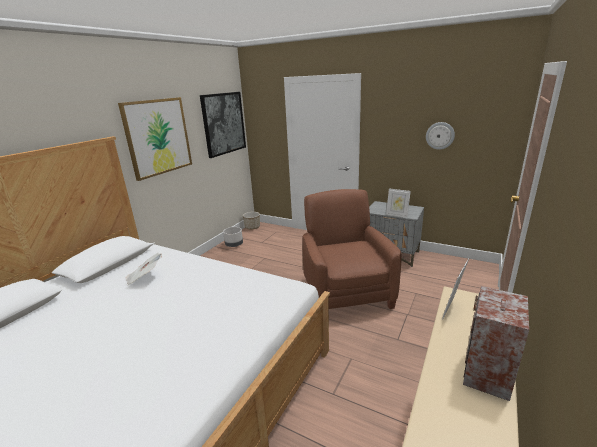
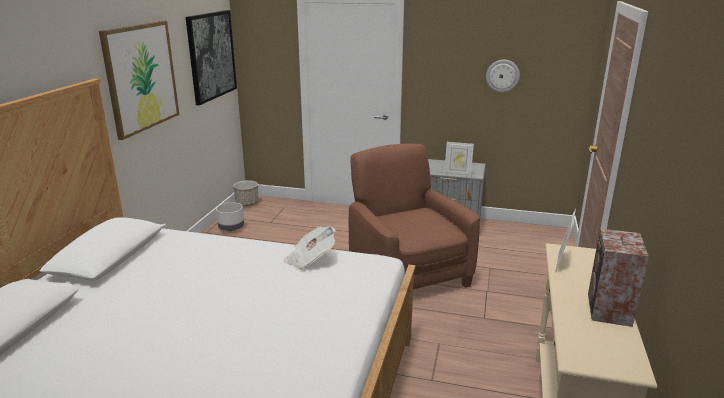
camera: 15 degrees left, 0 degrees up
newspaper [126,253,162,286] -> newspaper moved to [284,226,336,269]

